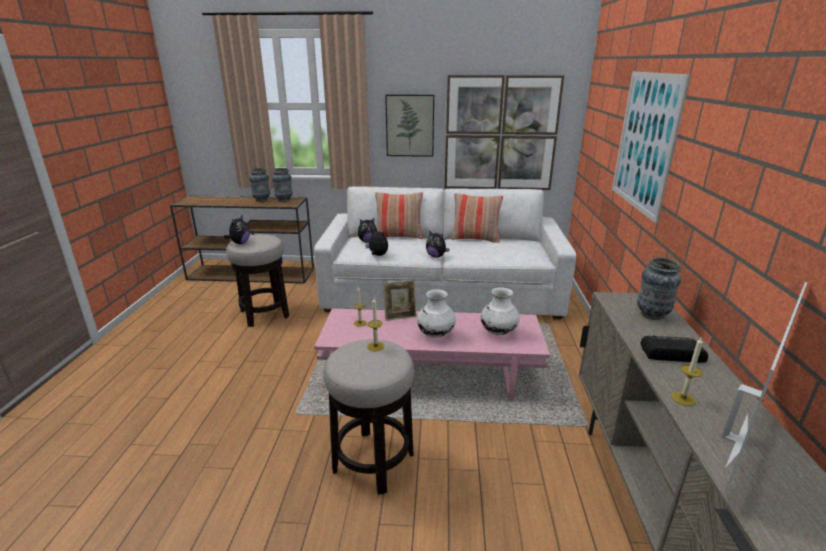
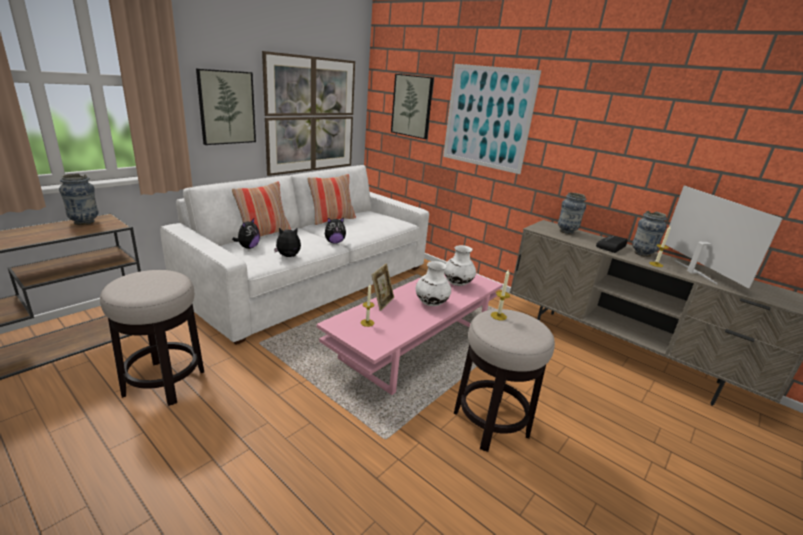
camera: 55 degrees left, 0 degrees up
plush toy [224,214,250,244] -> none
vase [249,168,270,202] -> vase moved to [632,211,667,257]
none -> picture [391,74,434,139]

